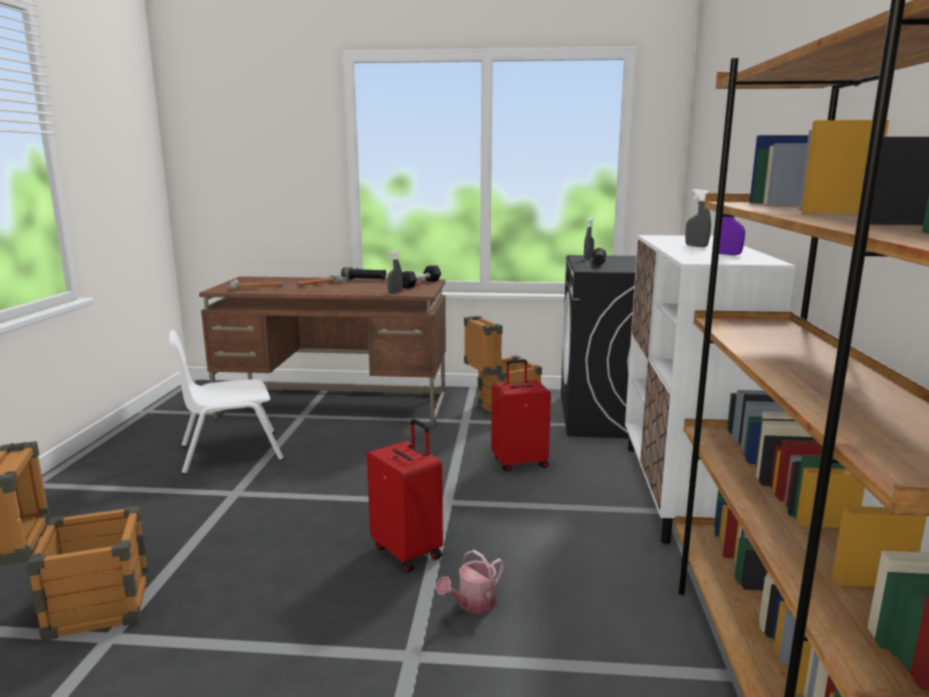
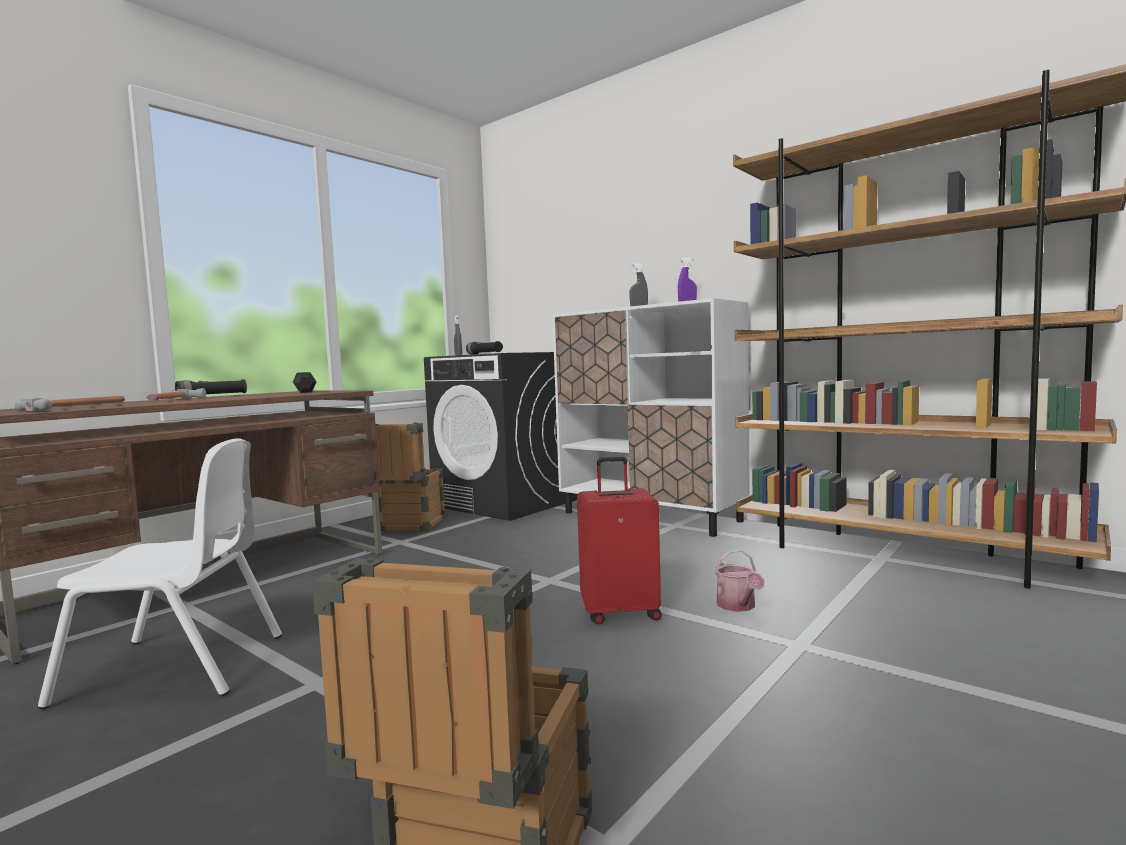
camera: 55 degrees left, 10 degrees down
white chair [169,330,284,474] -> white chair turned 105 degrees counterclockwise [38,438,282,709]
grey spray bottle [387,251,403,294] -> none
red suitcase [491,359,551,472] -> none

